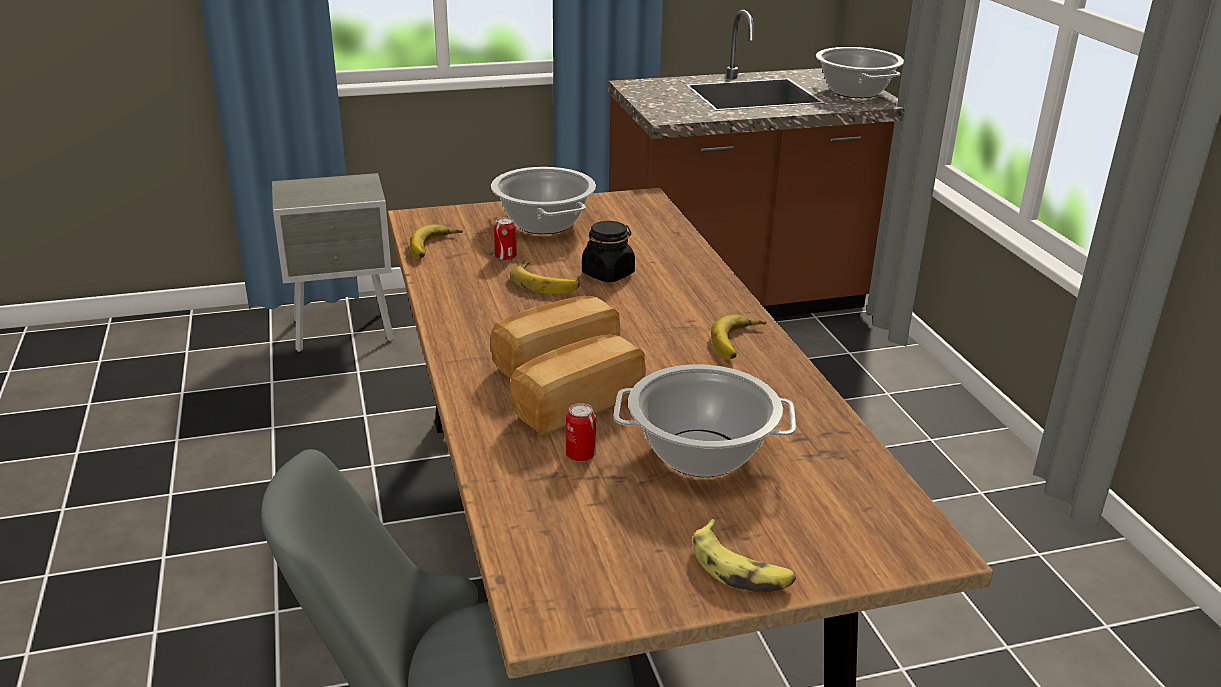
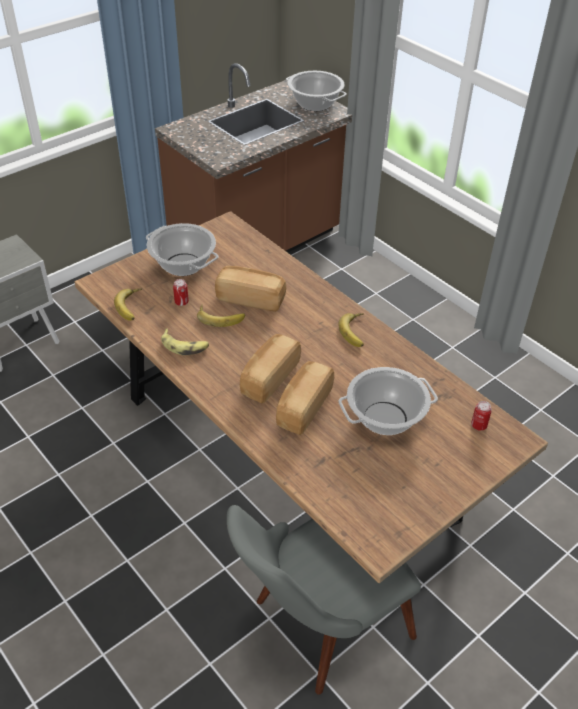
camera: 25 degrees left, 15 degrees up
can [566,403,596,462] -> can moved to [471,401,492,431]
black jar [582,221,635,282] -> bread [215,266,286,312]
banana [693,519,796,592] -> banana moved to [161,328,209,355]

